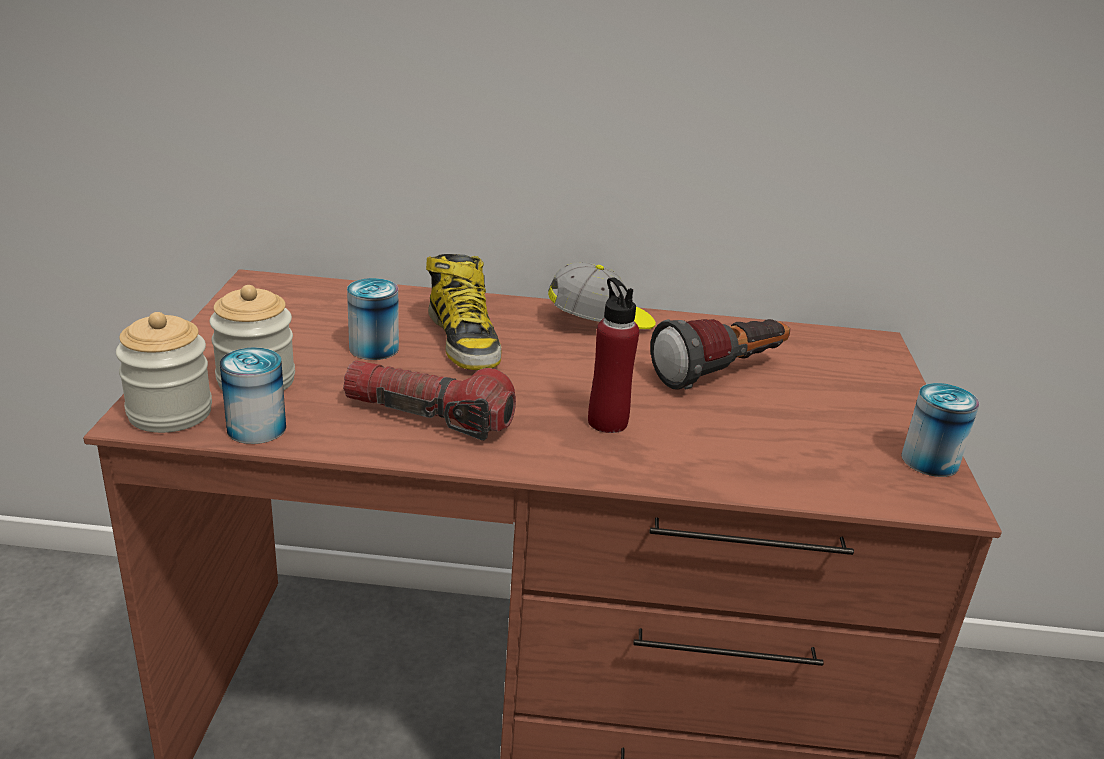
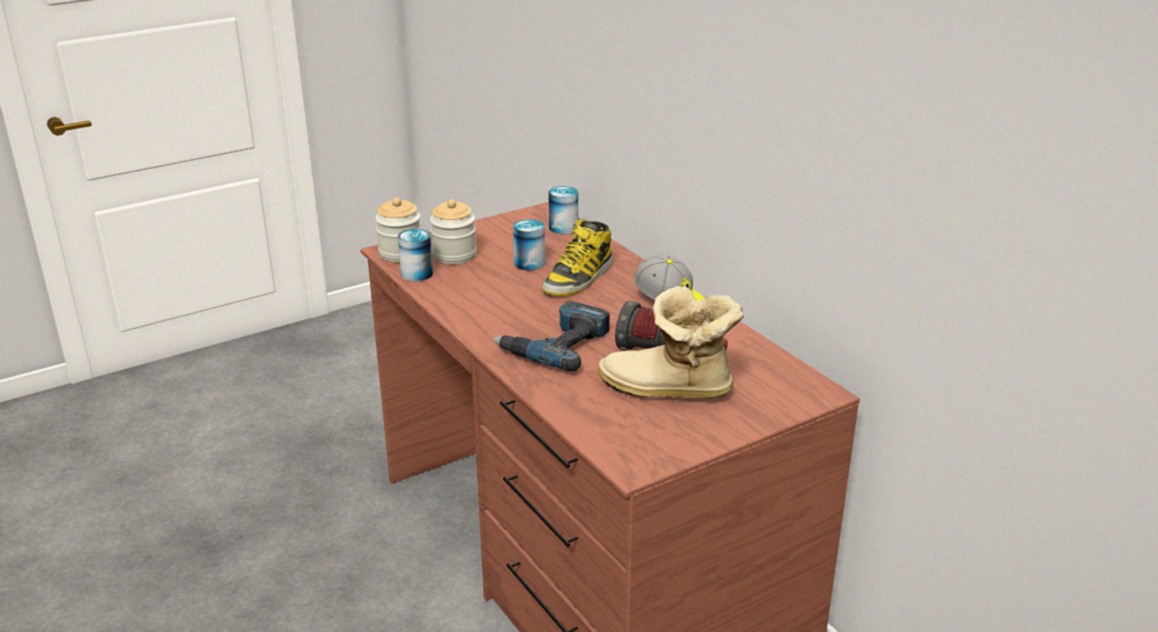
camera: 55 degrees right, 0 degrees up
flashlight [343,360,516,440] -> none
red bottle [588,277,639,433] -> power drill [494,301,610,371]
can [901,383,979,477] -> can moved to [549,186,578,234]
none -> boot [598,286,744,398]

